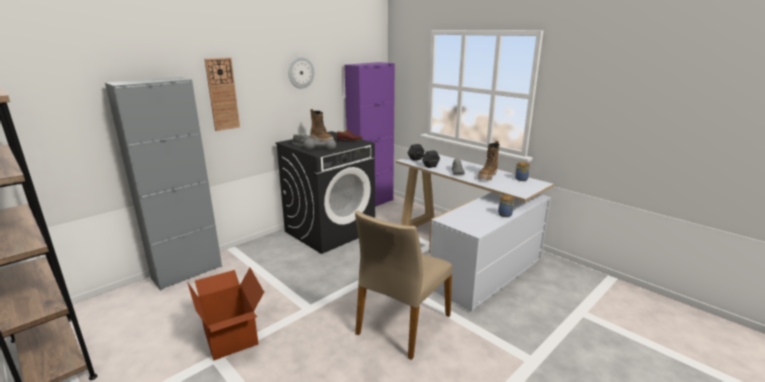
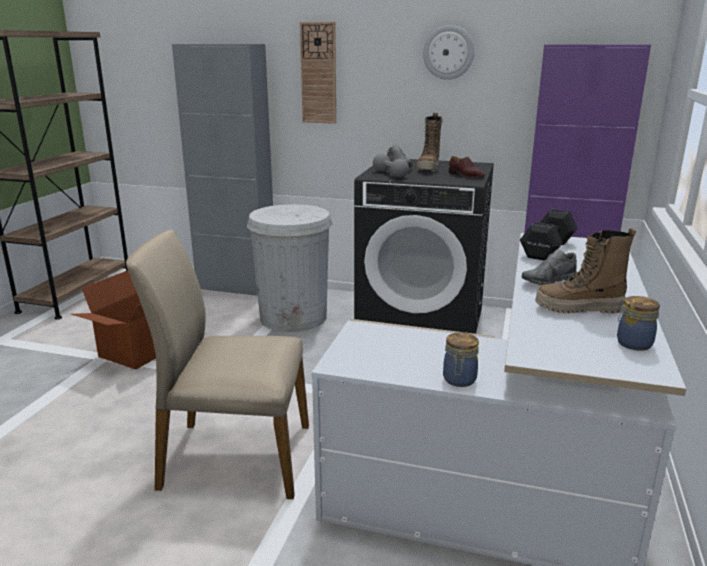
camera: 60 degrees right, 0 degrees up
none -> white trash can [247,204,333,332]

